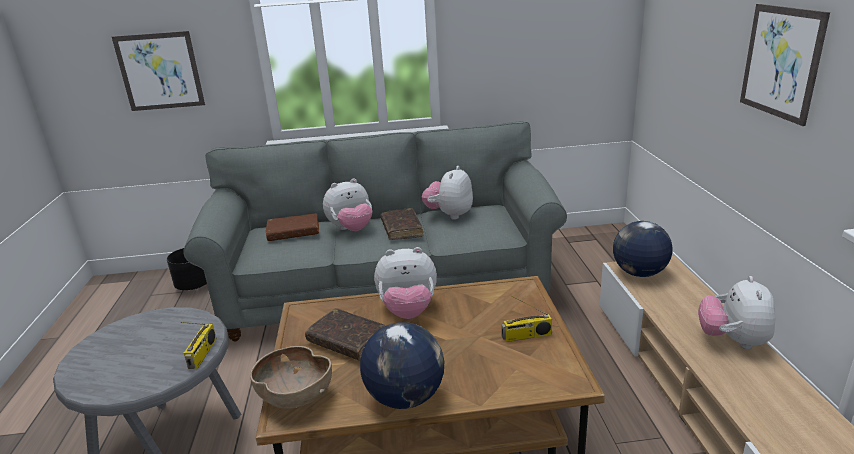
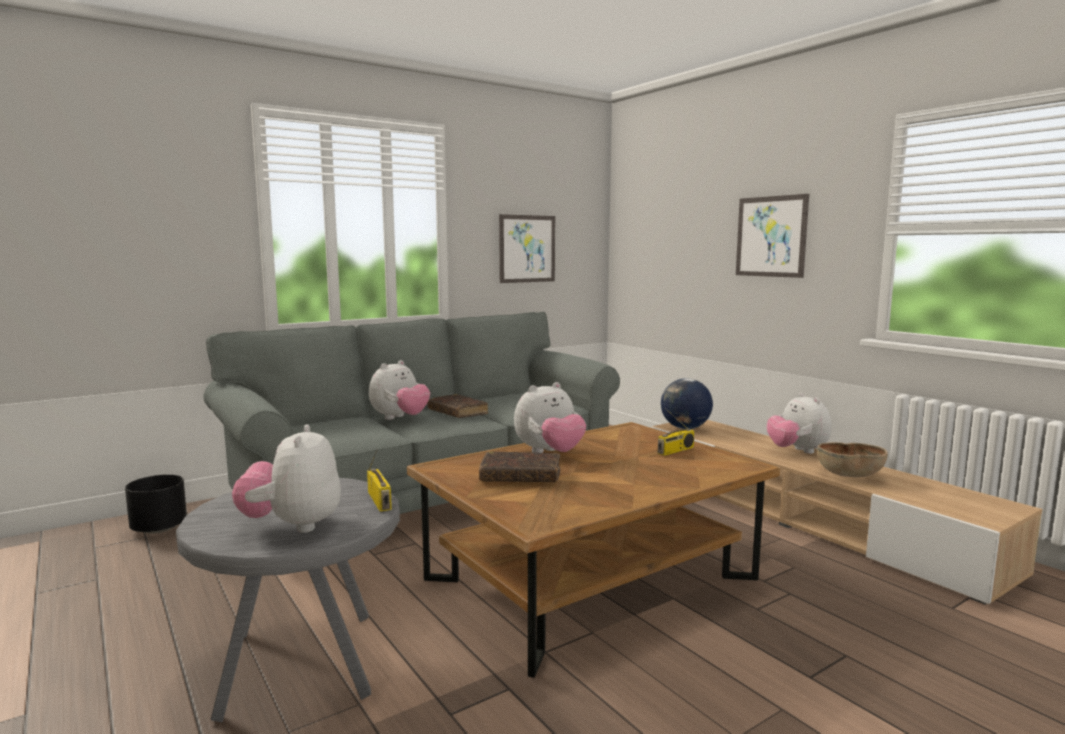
camera: 30 degrees left, 15 degrees down
picture [112,31,205,111] -> picture moved to [499,214,555,283]
brown bowl [250,346,332,409] -> brown bowl moved to [817,442,888,477]
brown book [266,213,319,241] -> none
globe [360,322,444,409] -> none
plush toy [422,166,473,220] -> plush toy moved to [232,424,341,533]

